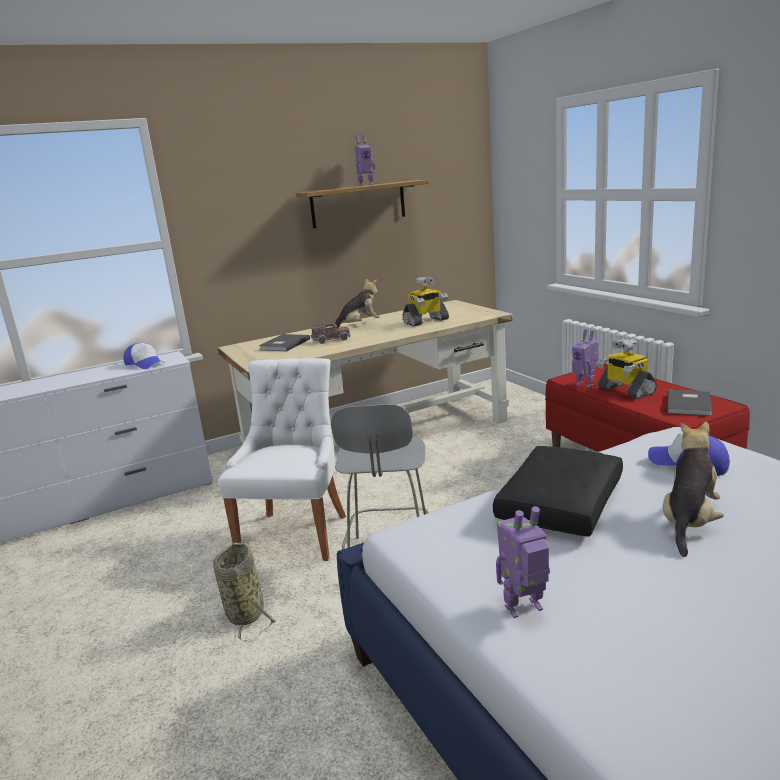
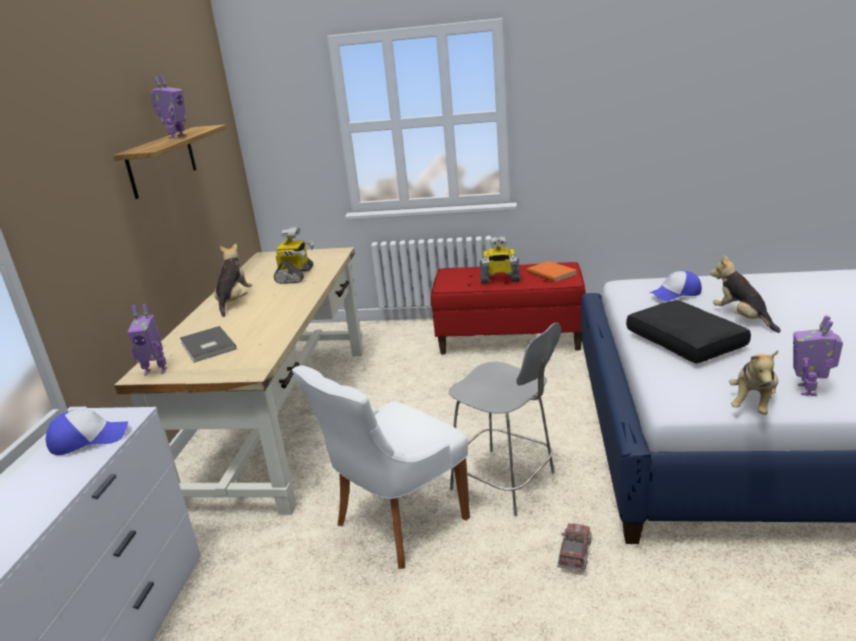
camera: 55 degrees left, 5 degrees up
basket [213,543,276,642] -> none
white chair [218,358,346,561] -> white chair turned 90 degrees counterclockwise [292,365,470,569]
toy truck [311,323,351,344] -> toy truck moved to [557,523,592,572]
toy robot [572,329,599,388] -> toy robot moved to [128,304,167,376]
grey book [667,390,712,416] -> orange book [527,261,577,282]
none -> plush toy [729,350,778,415]

